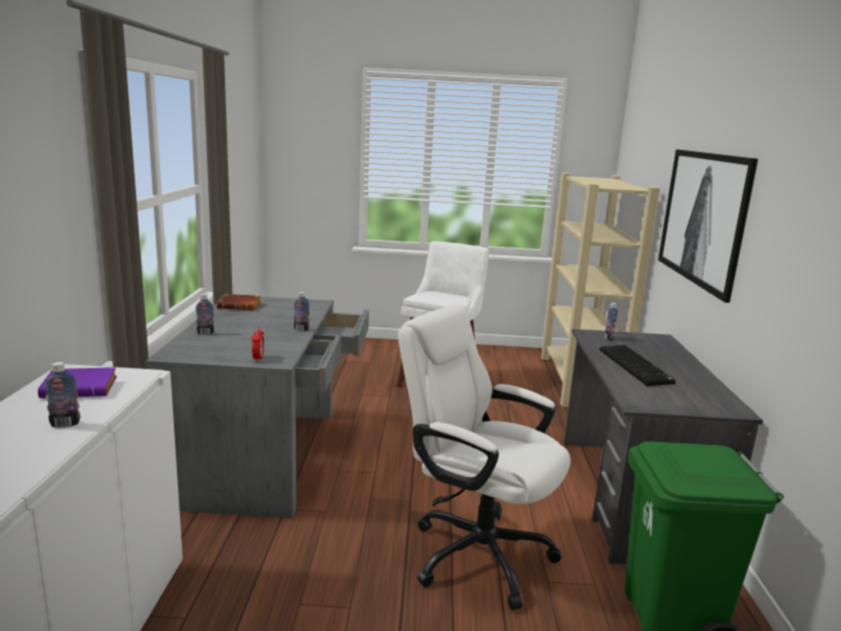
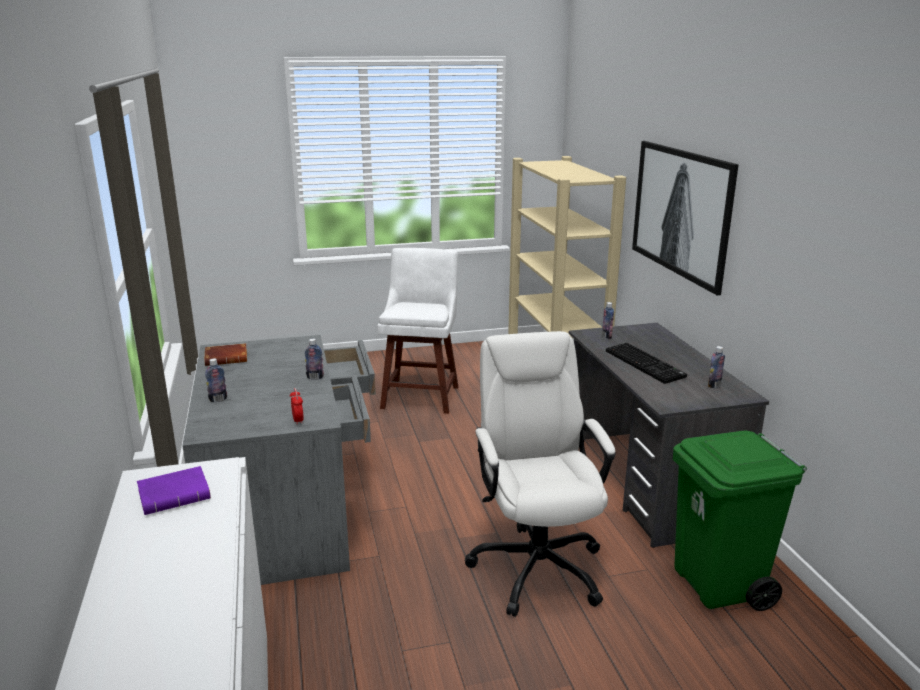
camera: 15 degrees left, 5 degrees up
bottle [45,362,80,428] -> bottle moved to [708,346,725,388]
white office chair [398,304,571,610] -> white office chair turned 60 degrees clockwise [464,331,616,617]

